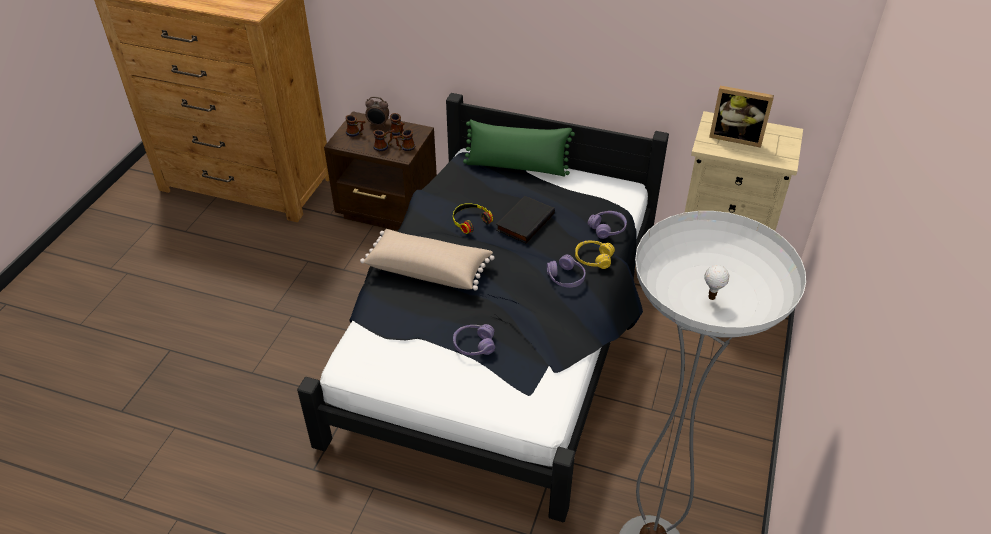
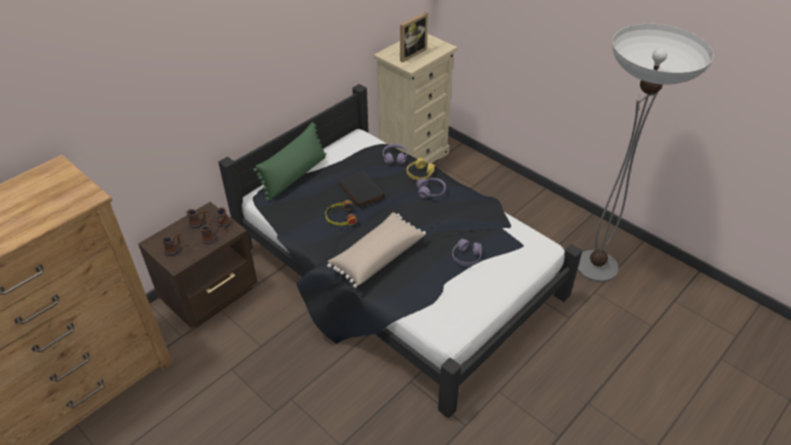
camera: 65 degrees left, 0 degrees up
alarm clock [365,97,389,127] -> none

